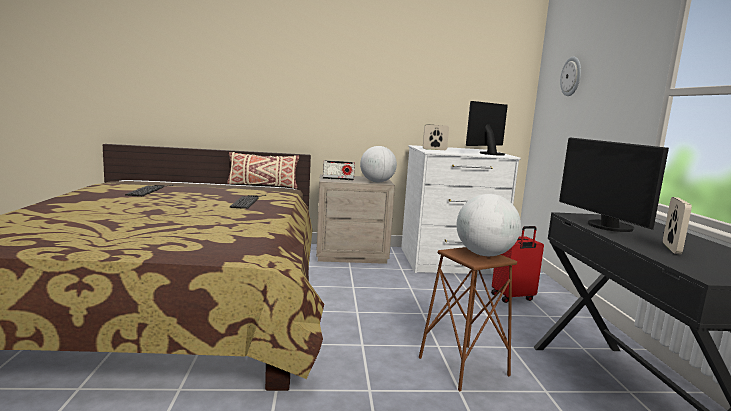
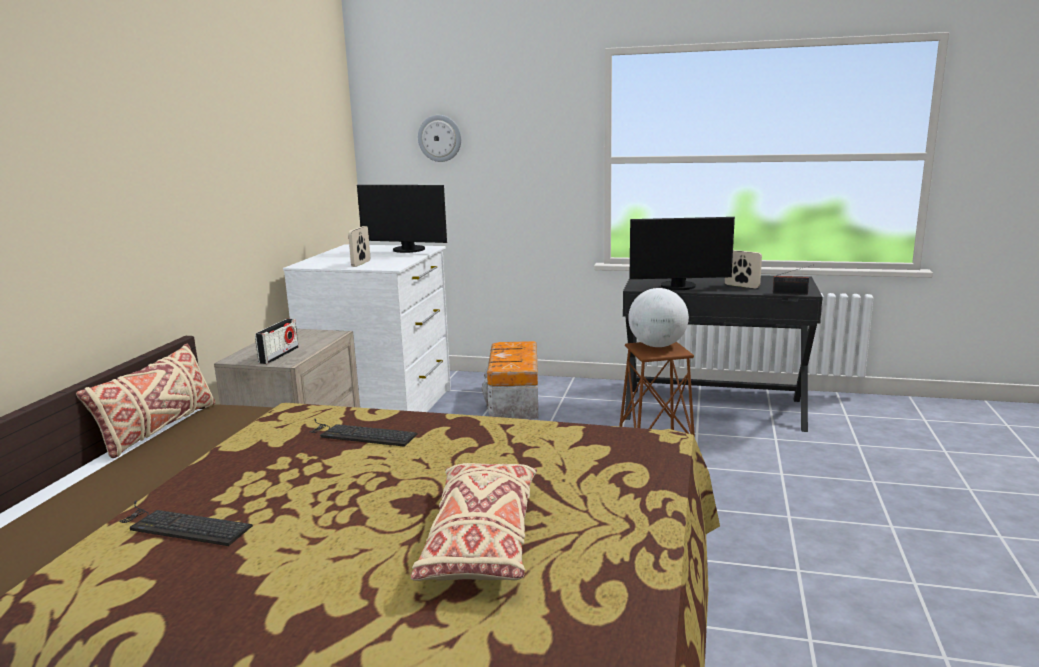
camera: 70 degrees left, 5 degrees up
globe [360,146,397,183] -> none
monitor [466,101,508,156] -> monitor turned 45 degrees counterclockwise [357,185,447,253]
red suitcase [491,226,544,303] -> storage box [482,341,538,419]
none -> beige pillow [411,463,537,581]
none -> radio [773,265,812,295]

